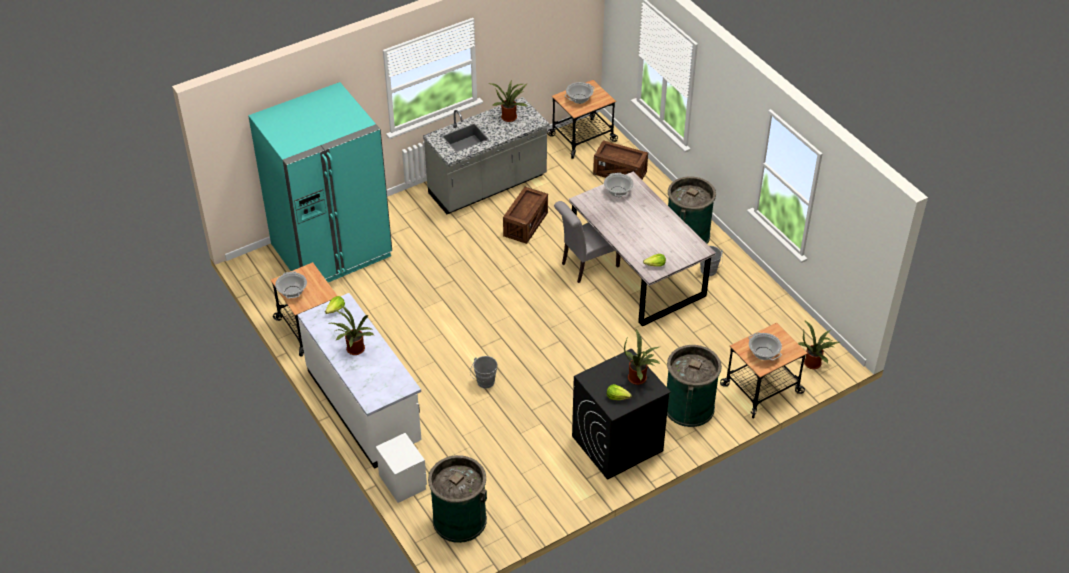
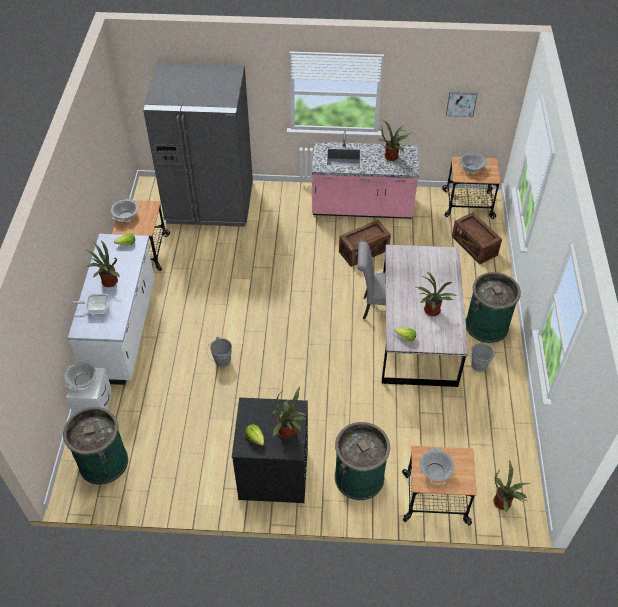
camera: 35 degrees right, 5 degrees up
turquoise fridge [248,82,392,282] -> grey fridge [143,62,253,227]
grey counter [423,97,550,214] -> pink counter [312,131,419,219]
cooking pot [604,173,634,197] -> cooking pot moved to [65,360,96,391]
none -> frying pan [71,294,108,313]
none -> potted plant [415,272,457,316]
none -> picture [446,92,478,117]

